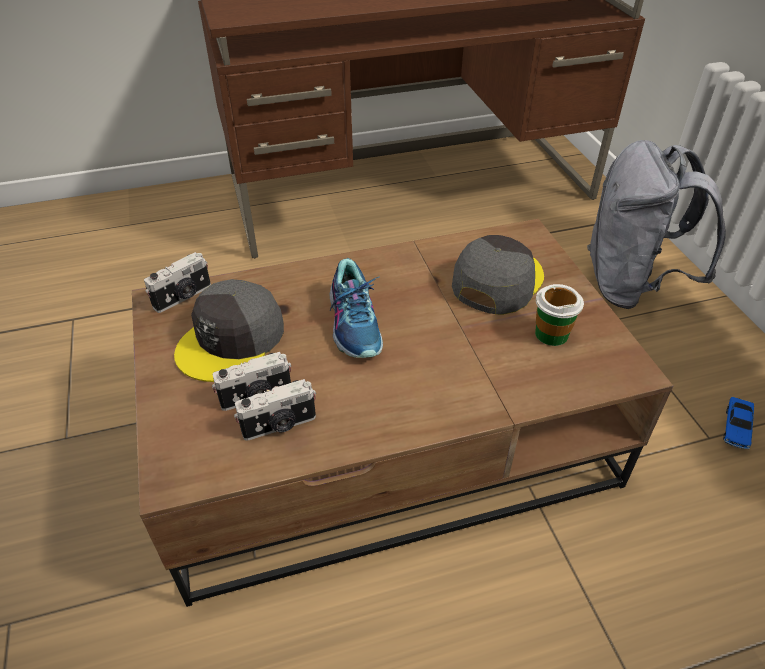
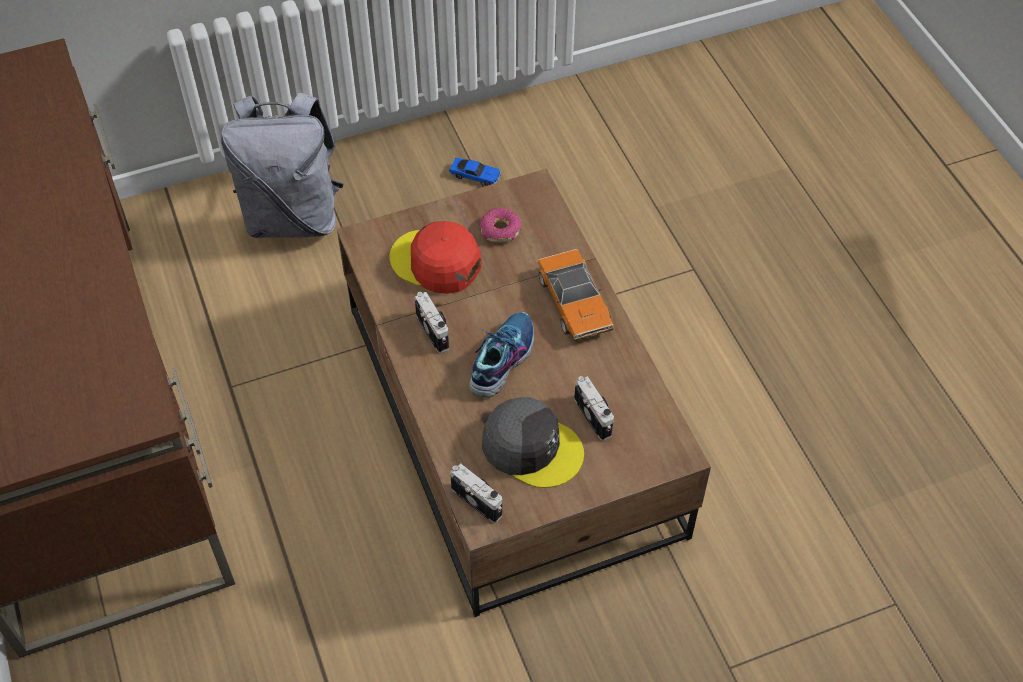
camera: 95 degrees left, 10 degrees up
camera [234,379,316,441] -> camera moved to [415,292,449,353]
shoe [329,258,383,358] -> shoe turned 45 degrees counterclockwise [470,312,534,398]
grey cap [452,235,544,315] -> red cap [390,221,482,294]
cup [535,284,584,346] -> donut [480,208,521,243]
none -> toy car [537,249,613,341]

